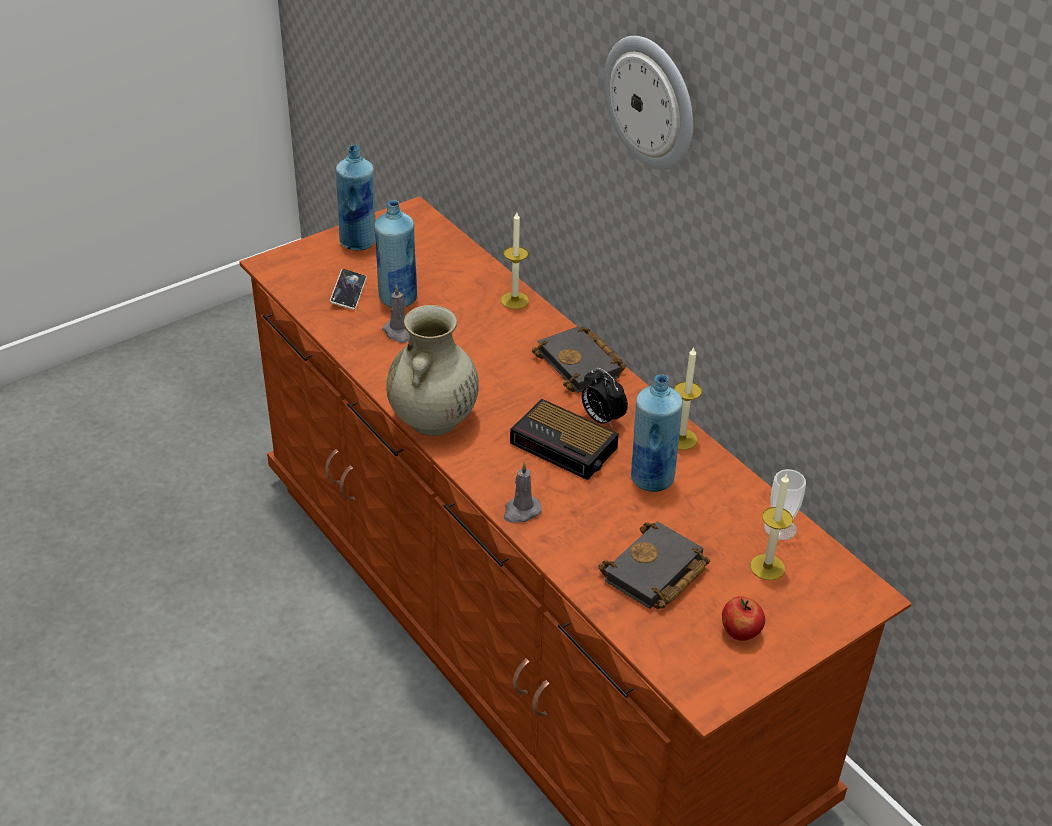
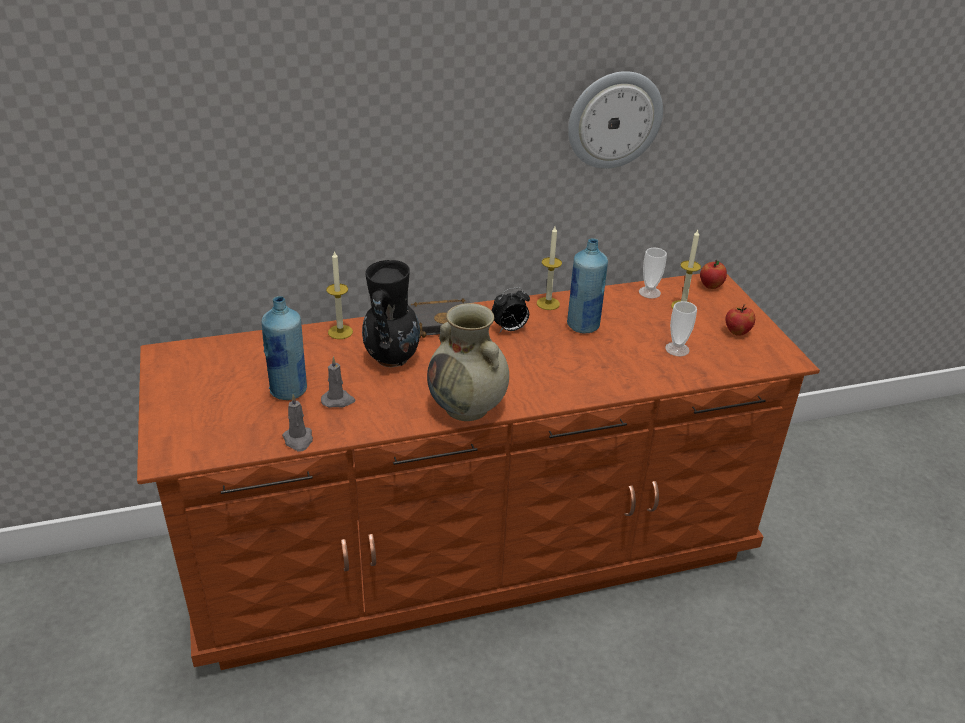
camera: 70 degrees left, 5 degrees down
phone [330,269,367,310] -> none
blue bottle [336,145,376,251] -> none
grey candle [503,462,542,523] -> grey candle moved to [282,394,313,451]
alarm clock [510,399,619,480] -> none
black book [598,521,710,609] -> cup [665,301,697,356]
wall clock [604,36,693,170] -> wall clock moved to [568,71,663,169]
none -> black vase [362,260,420,367]
none -> apple [700,260,727,289]

